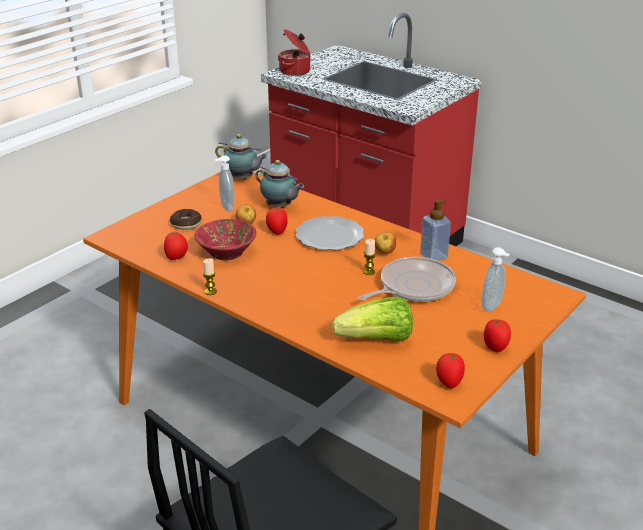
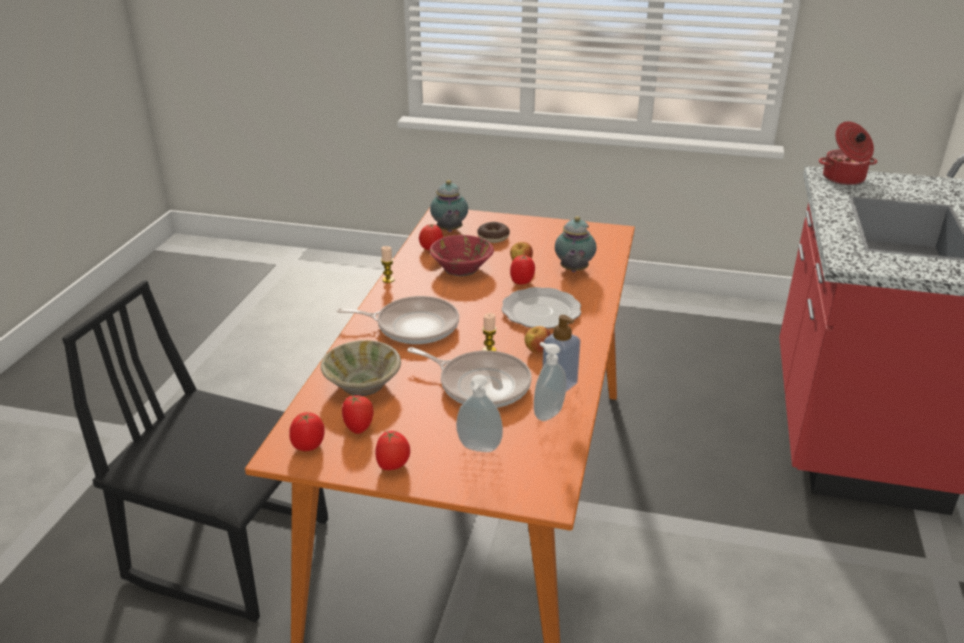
camera: 65 degrees right, 0 degrees up
soap dispenser [214,155,234,211] -> soap dispenser moved to [534,342,566,421]
teapot [215,134,268,180] -> teapot moved to [430,180,468,232]
lettuce [332,297,413,342] -> beige bowl [321,340,401,396]
none -> frying pan [337,296,459,344]
none -> tomato [342,394,374,434]

